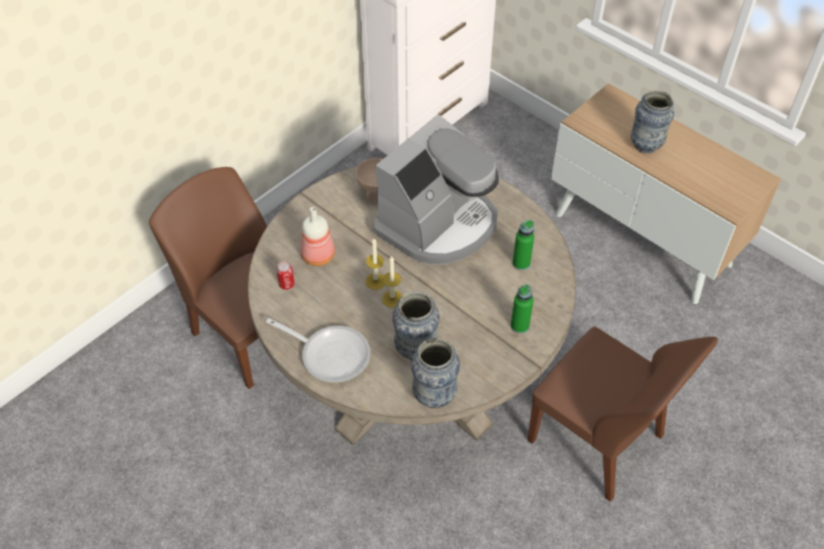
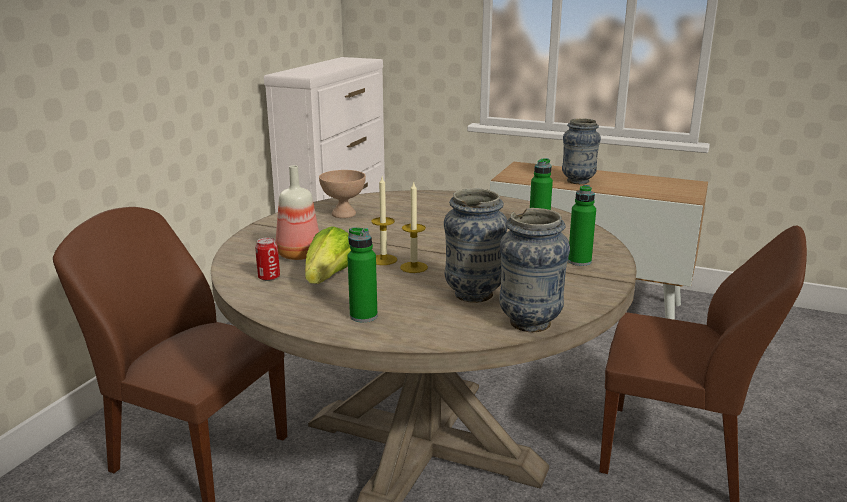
camera: 20 degrees left, 30 degrees down
frying pan [266,318,370,383] -> green bottle [347,227,378,322]
coffee machine [374,114,499,265] -> none
none -> lettuce [305,226,351,284]

